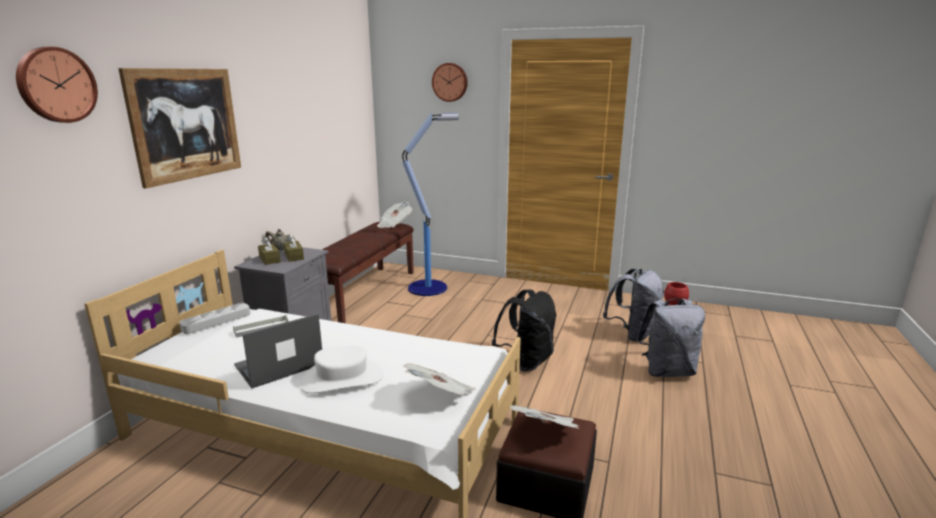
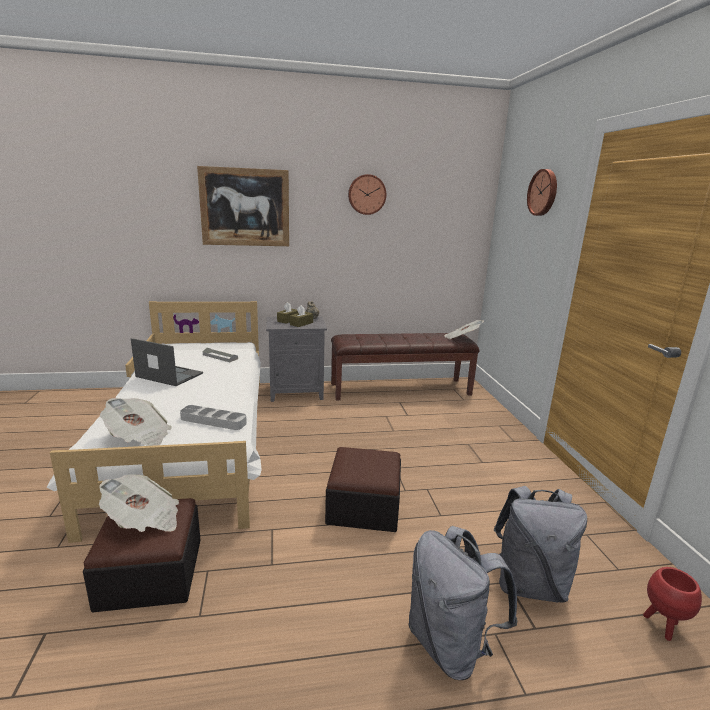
camera: 60 degrees right, 0 degrees up
wall clock [16,47,98,123] -> wall clock moved to [348,174,386,215]
grey tray [179,303,250,334] -> grey tray moved to [180,405,247,430]
white hat [300,345,383,393] -> none
floor lamp [402,113,459,296] -> none
black backpack [492,289,556,371] -> ottoman [325,447,401,532]

